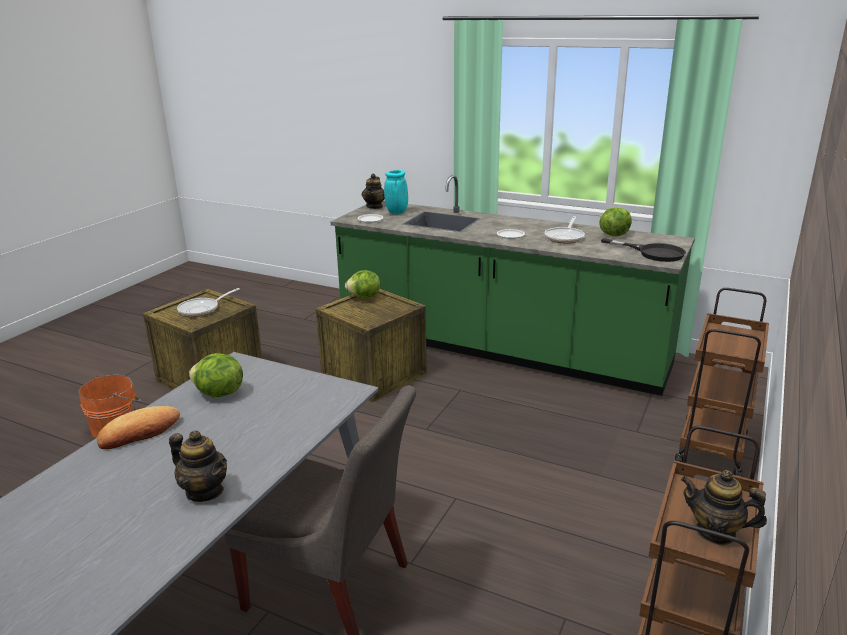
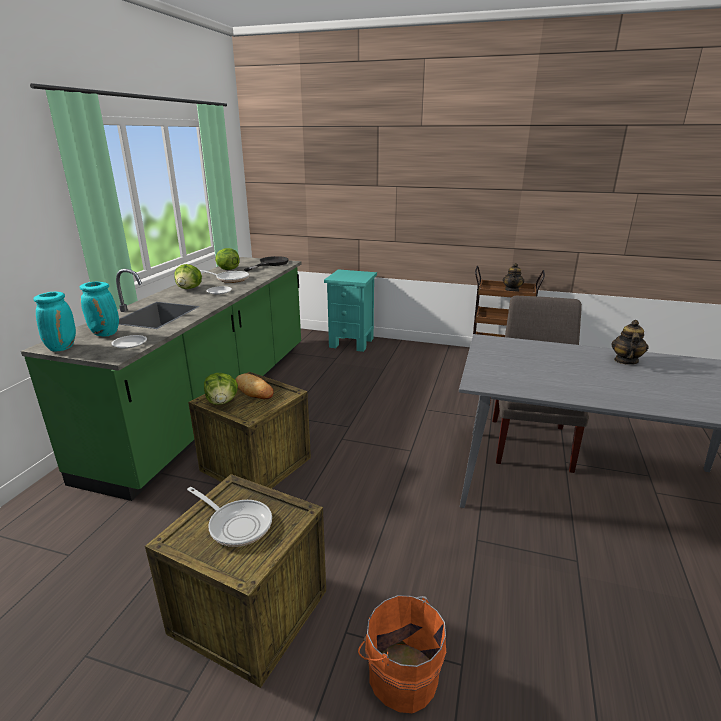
camera: 100 degrees left, 0 degrees up
bread [97,406,180,449] -> bread moved to [236,373,273,399]
lettuce [189,353,243,398] -> lettuce moved to [174,264,202,289]
teapot [362,174,385,209] -> turquoise vase [33,292,76,352]
brown cart [675,288,769,477] -> turquoise nightstand [324,269,377,352]

